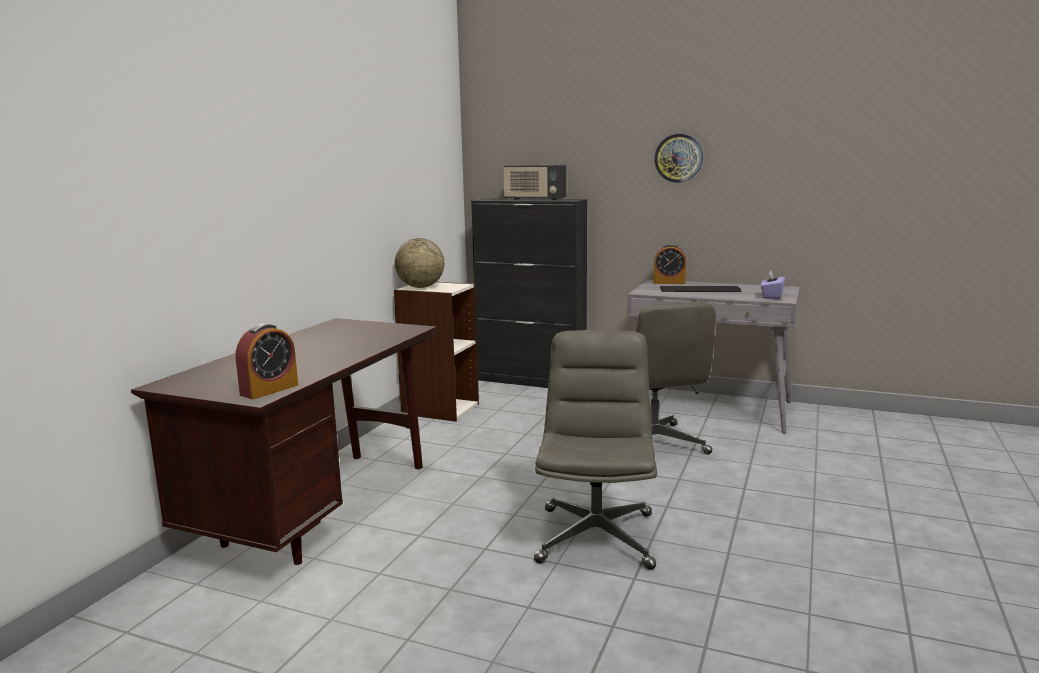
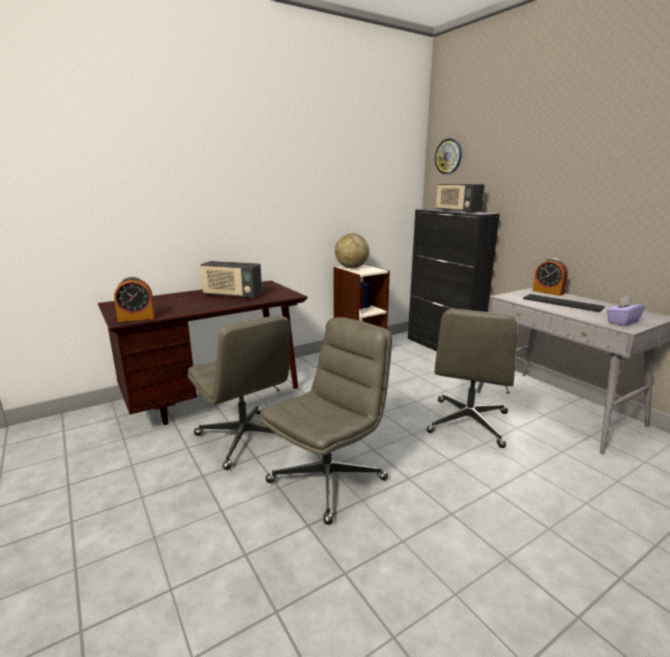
camera: 35 degrees right, 5 degrees up
wall clock [654,134,703,183] -> wall clock moved to [435,138,462,174]
none -> grey office chair [188,315,290,470]
none -> radio [200,261,262,299]

